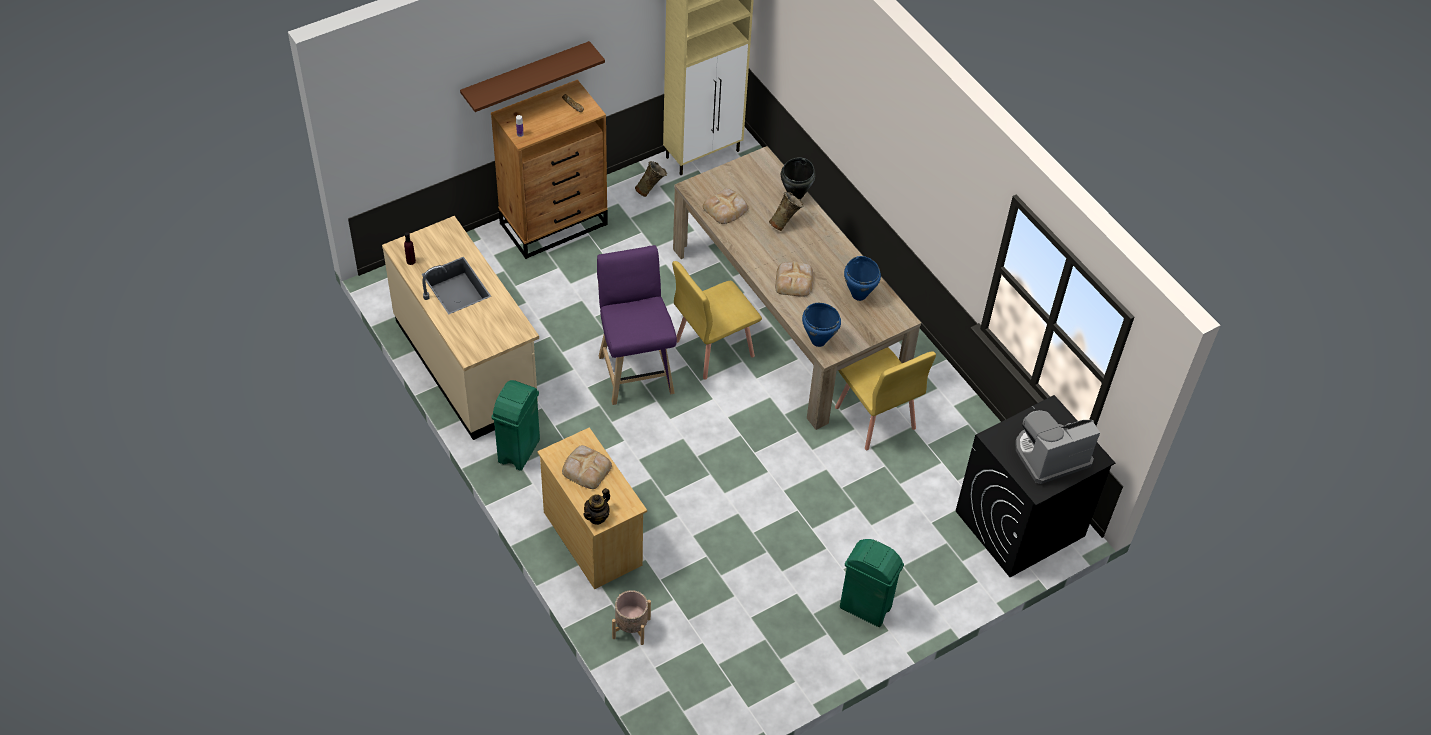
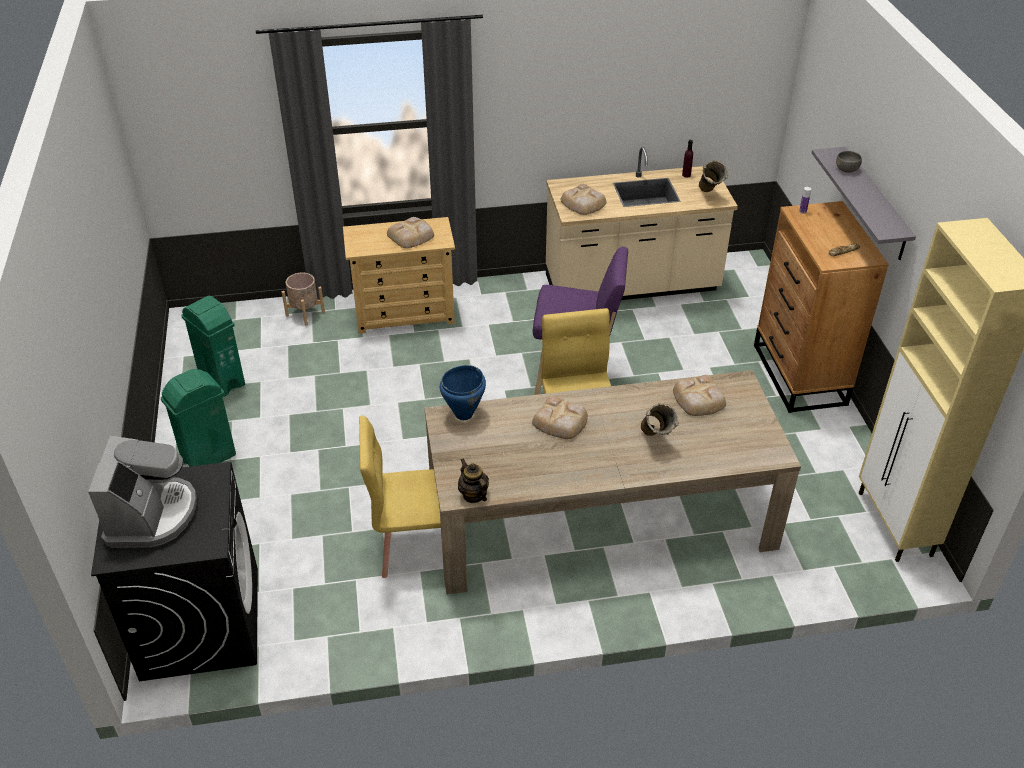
camera: 115 degrees right, 10 degrees down
brown shelf [460,41,605,112] -> grey shelf [812,147,916,260]
green trash can [491,380,540,471] -> green trash can moved to [181,296,245,397]
teapot [583,488,610,525] -> teapot moved to [458,458,489,503]
beige vase [635,161,667,197] -> beige vase moved to [699,160,728,192]
black cooking pot [781,157,815,199] -> none
blue cooking pot [844,256,881,301] -> none
none -> bread [561,184,606,215]
none -> grey bowl [836,151,862,173]

